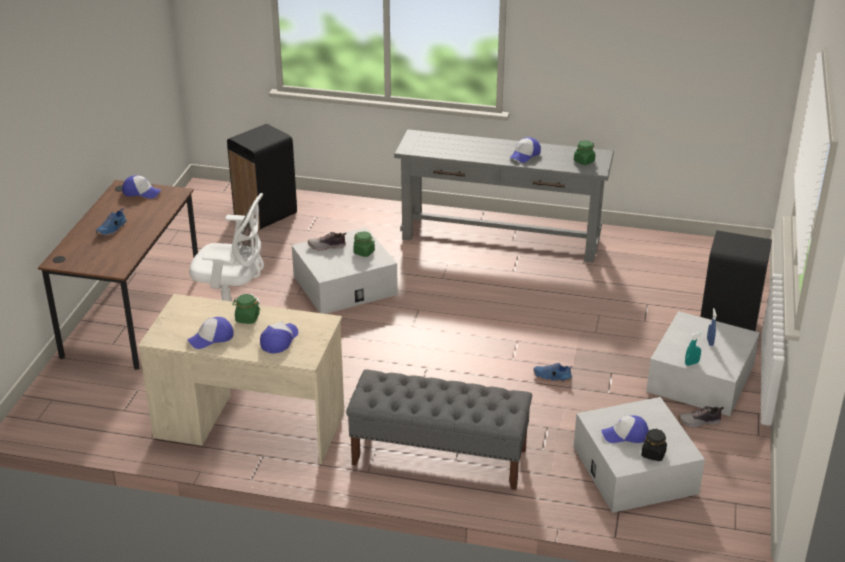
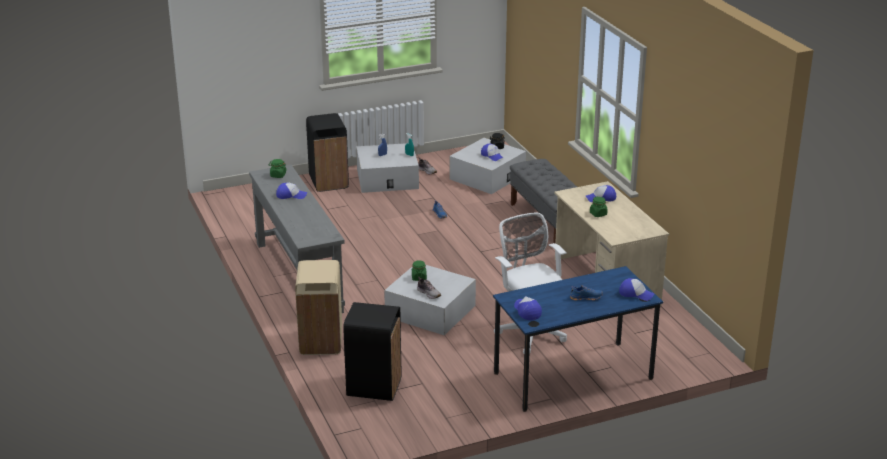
camera: 125 degrees left, 5 degrees down
brown desk [38,180,198,370] -> blue desk [493,266,663,412]
cap [187,317,234,349] -> cap moved to [619,278,655,301]
none -> beige trash can [295,260,342,355]

